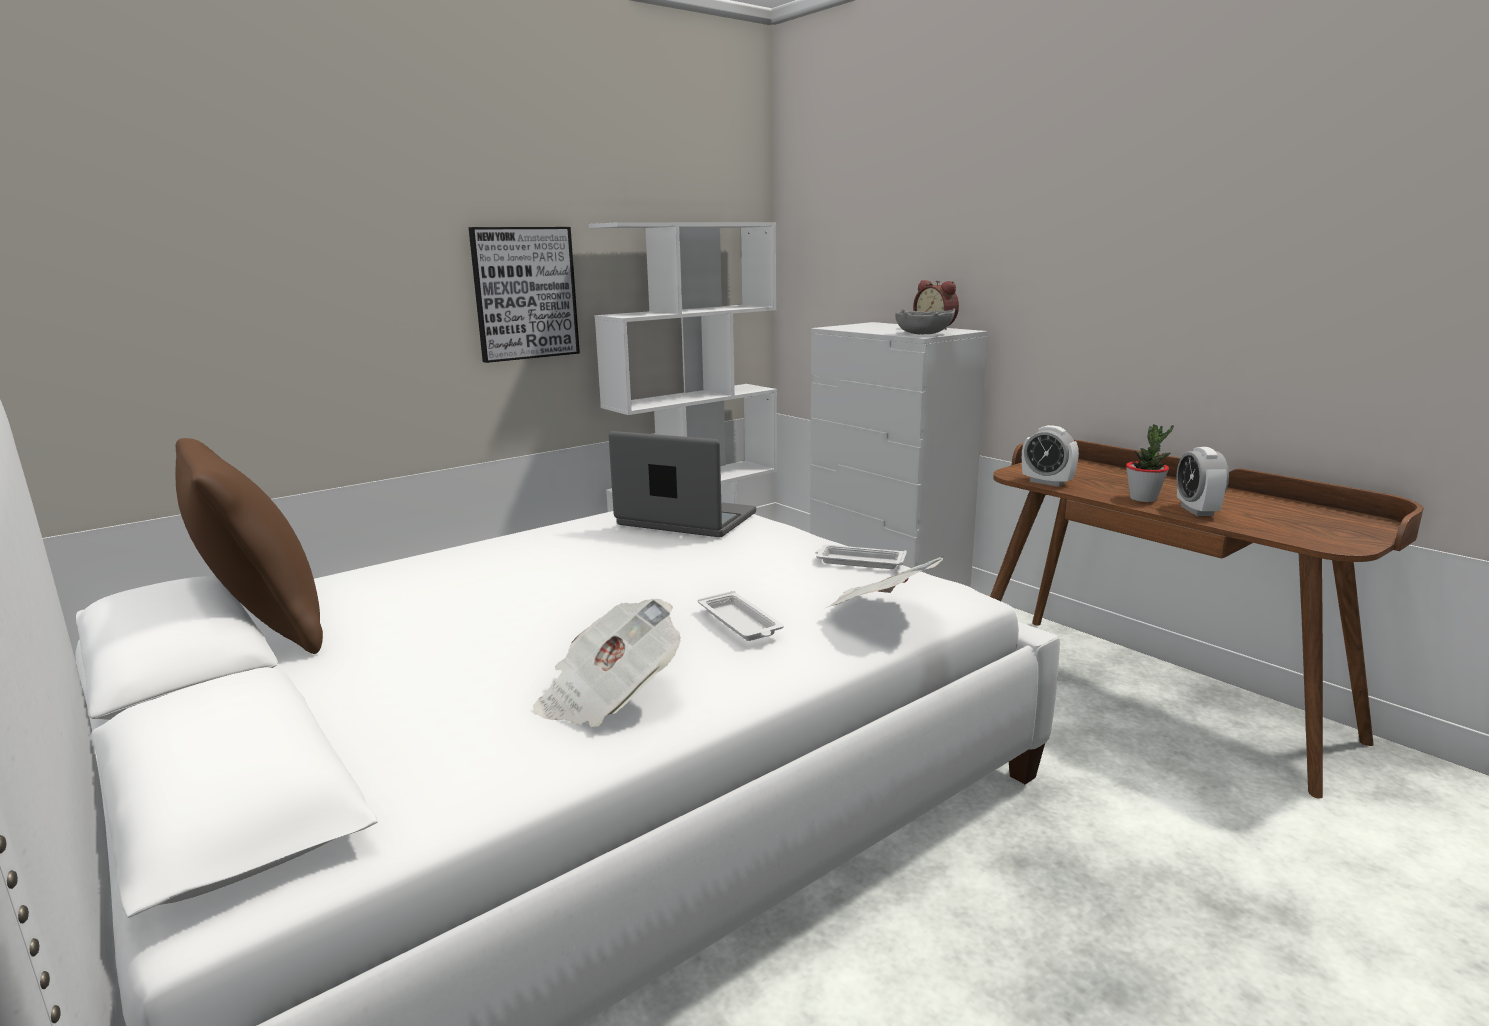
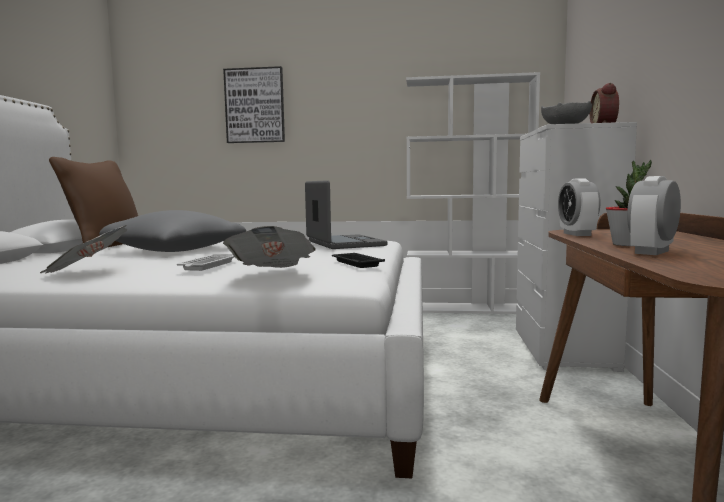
camera: 45 degrees right, 10 degrees down
picture [469,227,580,363] -> picture moved to [223,66,285,143]
white tray [815,545,907,569] -> black tray [332,253,385,268]
none -> grey pillow [99,210,246,252]

